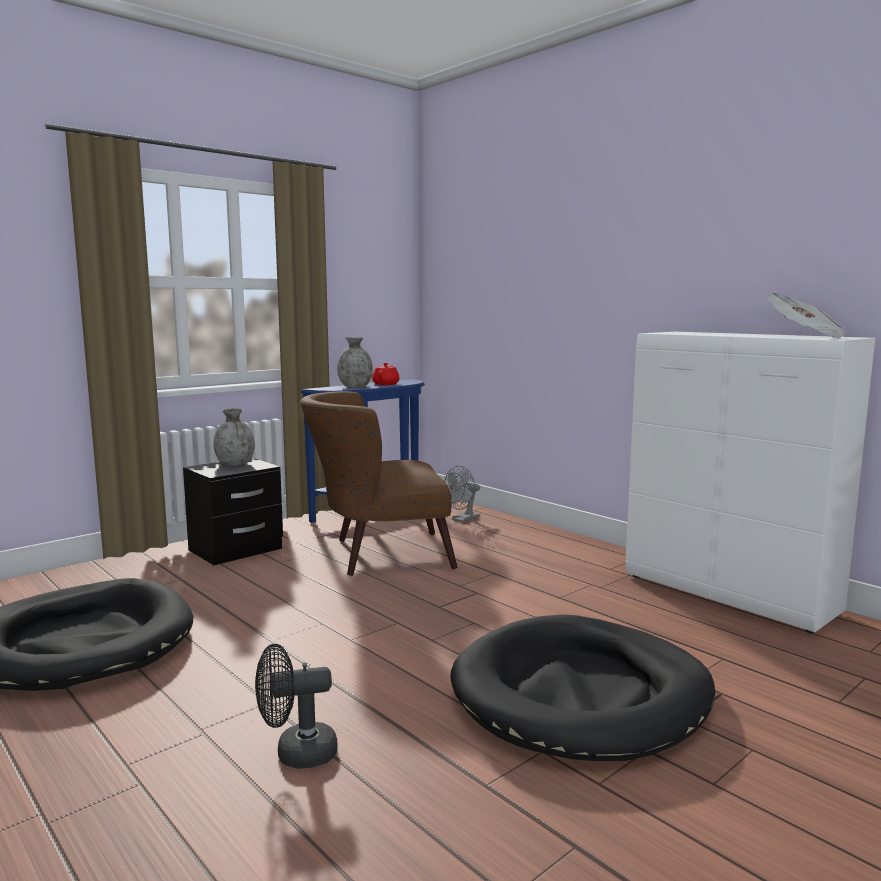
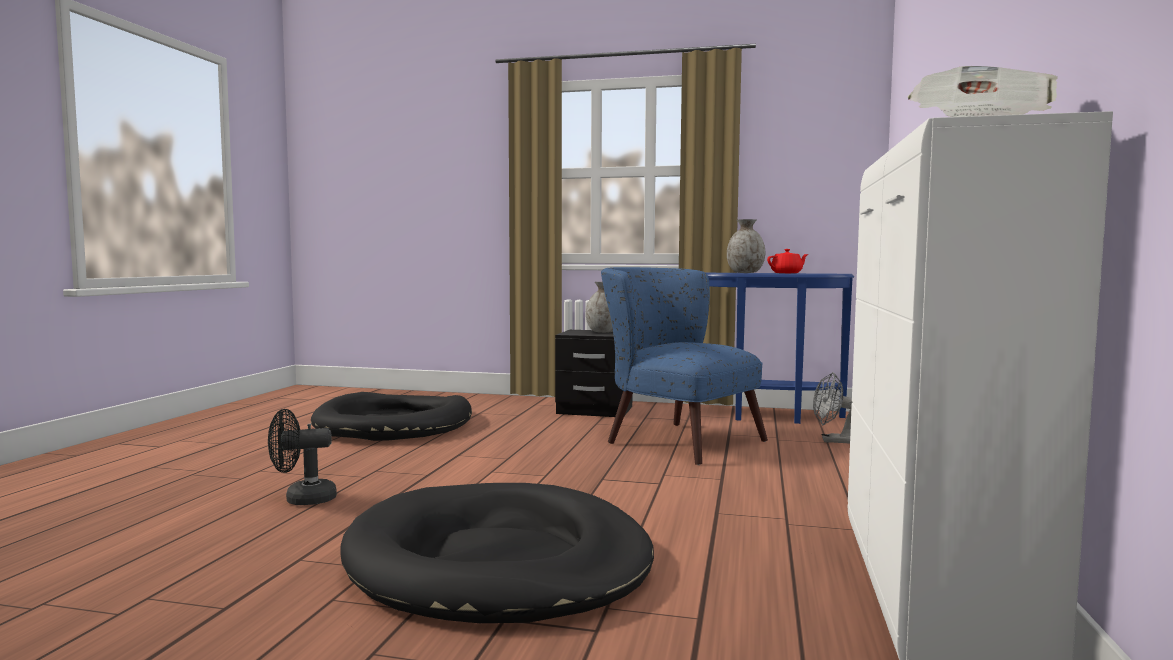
camera: 55 degrees right, 5 degrees down
black fan [255,644,338,769] -> black fan turned 60 degrees counterclockwise [268,409,337,505]
brown armchair [300,391,457,576] -> blue armchair [601,267,768,465]

